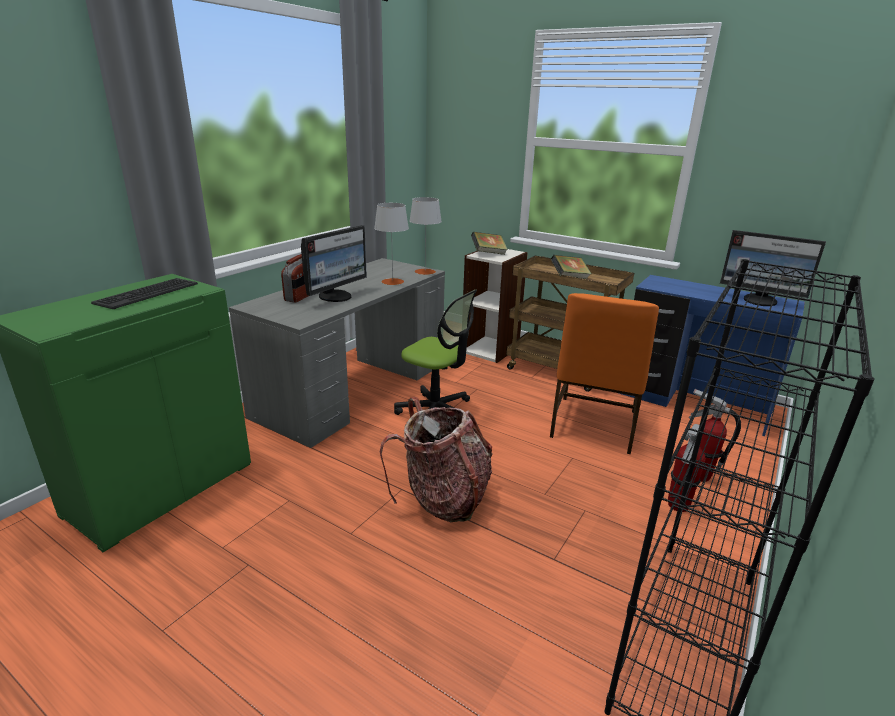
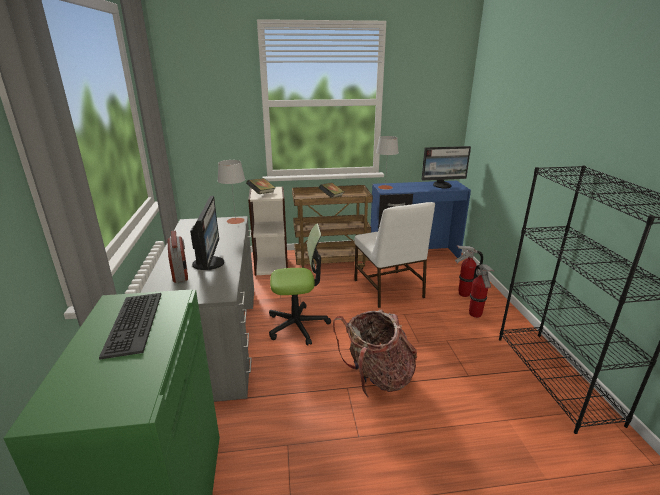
camera: 40 degrees left, 0 degrees up
grey table lamp [374,203,409,285] -> grey table lamp moved to [376,136,399,190]
orange chair [550,293,659,454] -> white chair [355,202,435,308]

